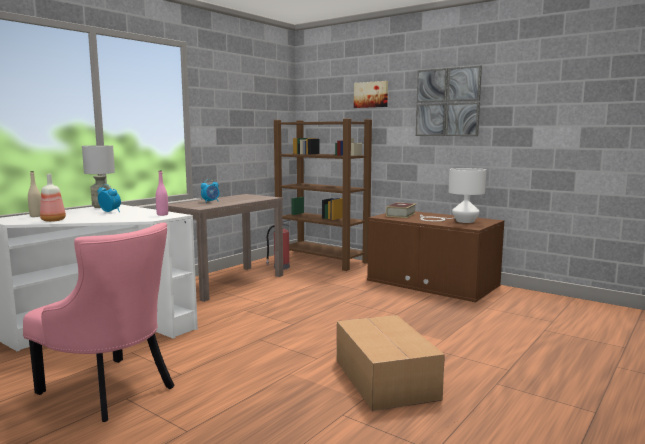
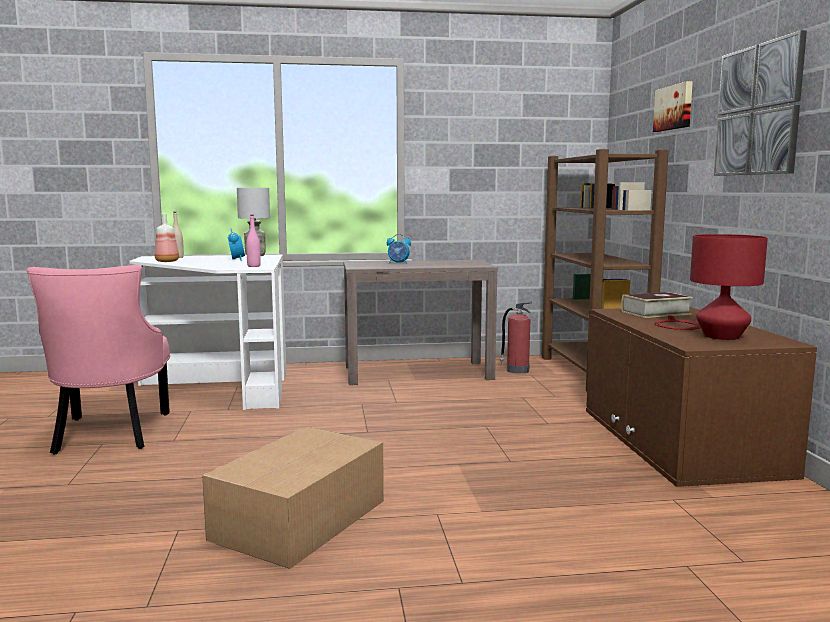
camera: 45 degrees right, 0 degrees up
white table lamp [420,168,486,223] -> red table lamp [654,234,768,340]

